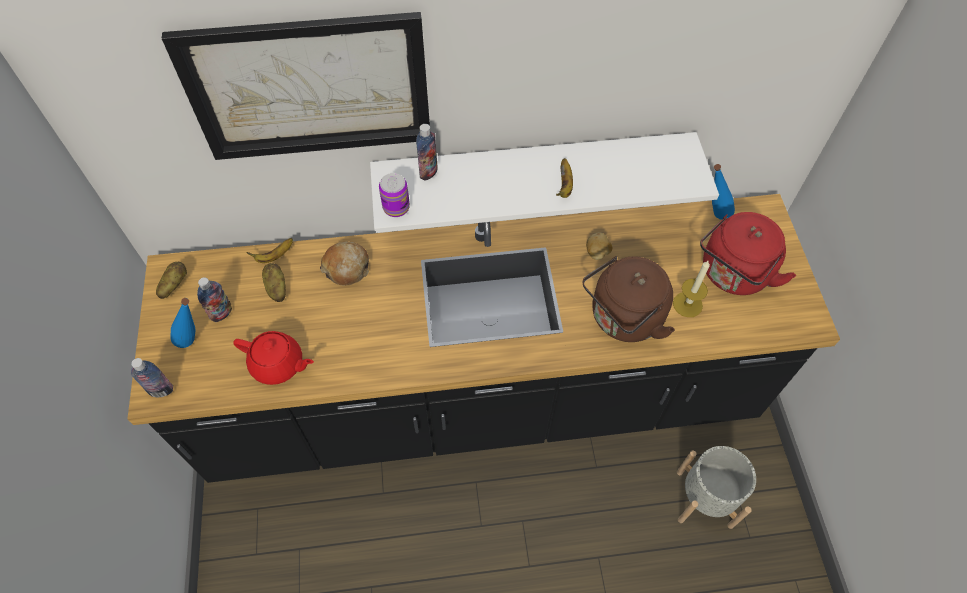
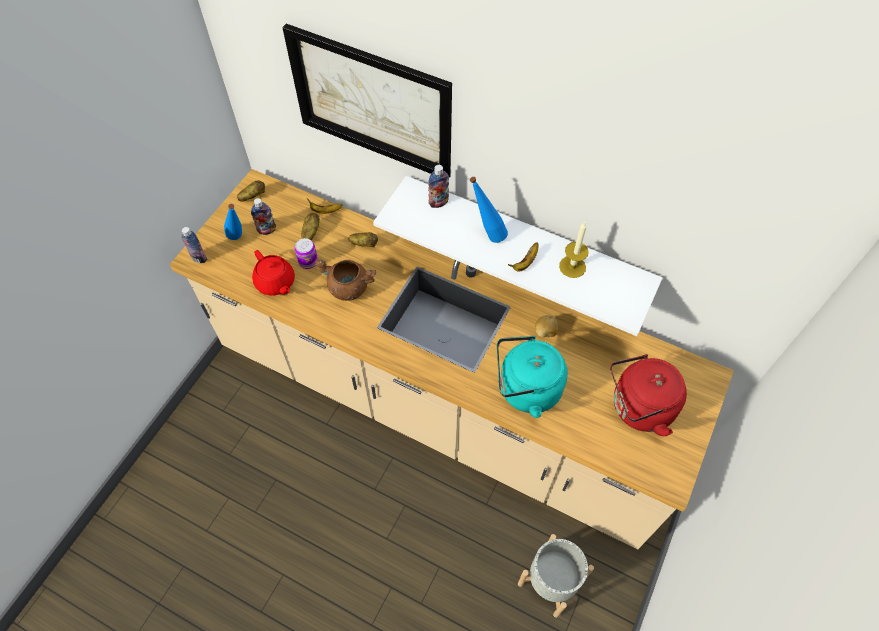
camera: 35 degrees right, 0 degrees up
black counter [127,194,840,483] -> beige counter [169,169,734,550]
bread [320,241,369,285] -> potato [349,232,378,248]
can [379,173,410,217] -> can moved to [295,238,318,269]
brown kettle [583,256,675,342] -> turquoise kettle [497,336,568,418]
candle [673,260,710,317] -> candle moved to [559,222,589,278]
blue bottle [712,164,735,220] -> blue bottle moved to [470,177,508,243]
none -> brown cooking pot [315,259,376,301]

